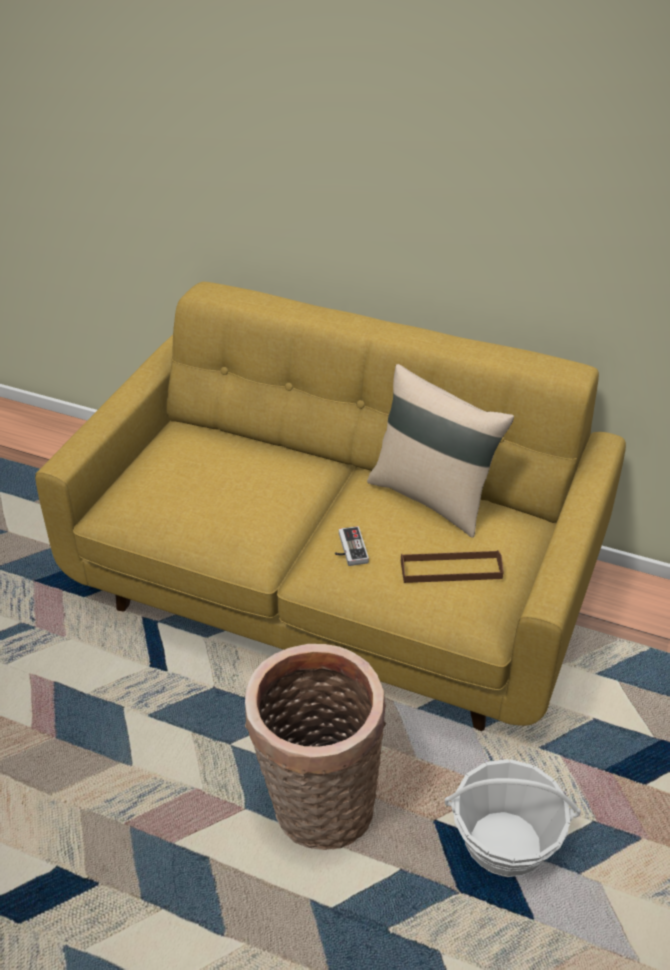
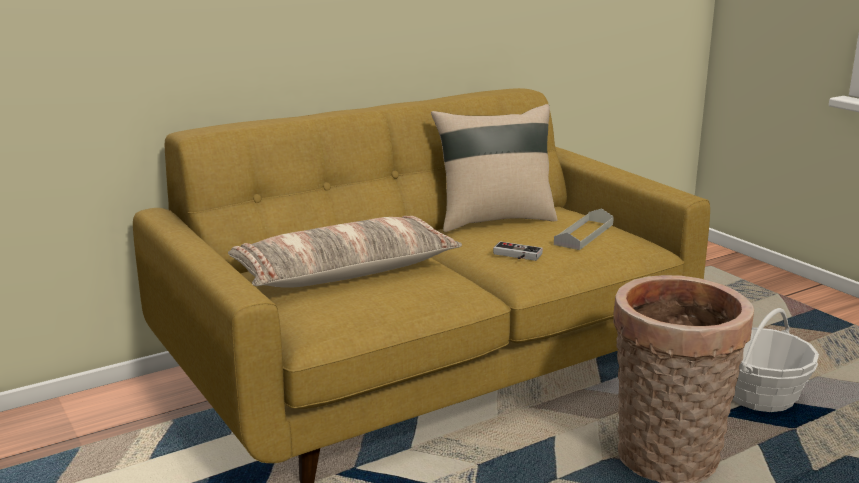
camera: 55 degrees left, 20 degrees down
brown tray [401,550,504,583] -> grey tray [554,208,614,250]
none -> pillow [228,216,462,288]

